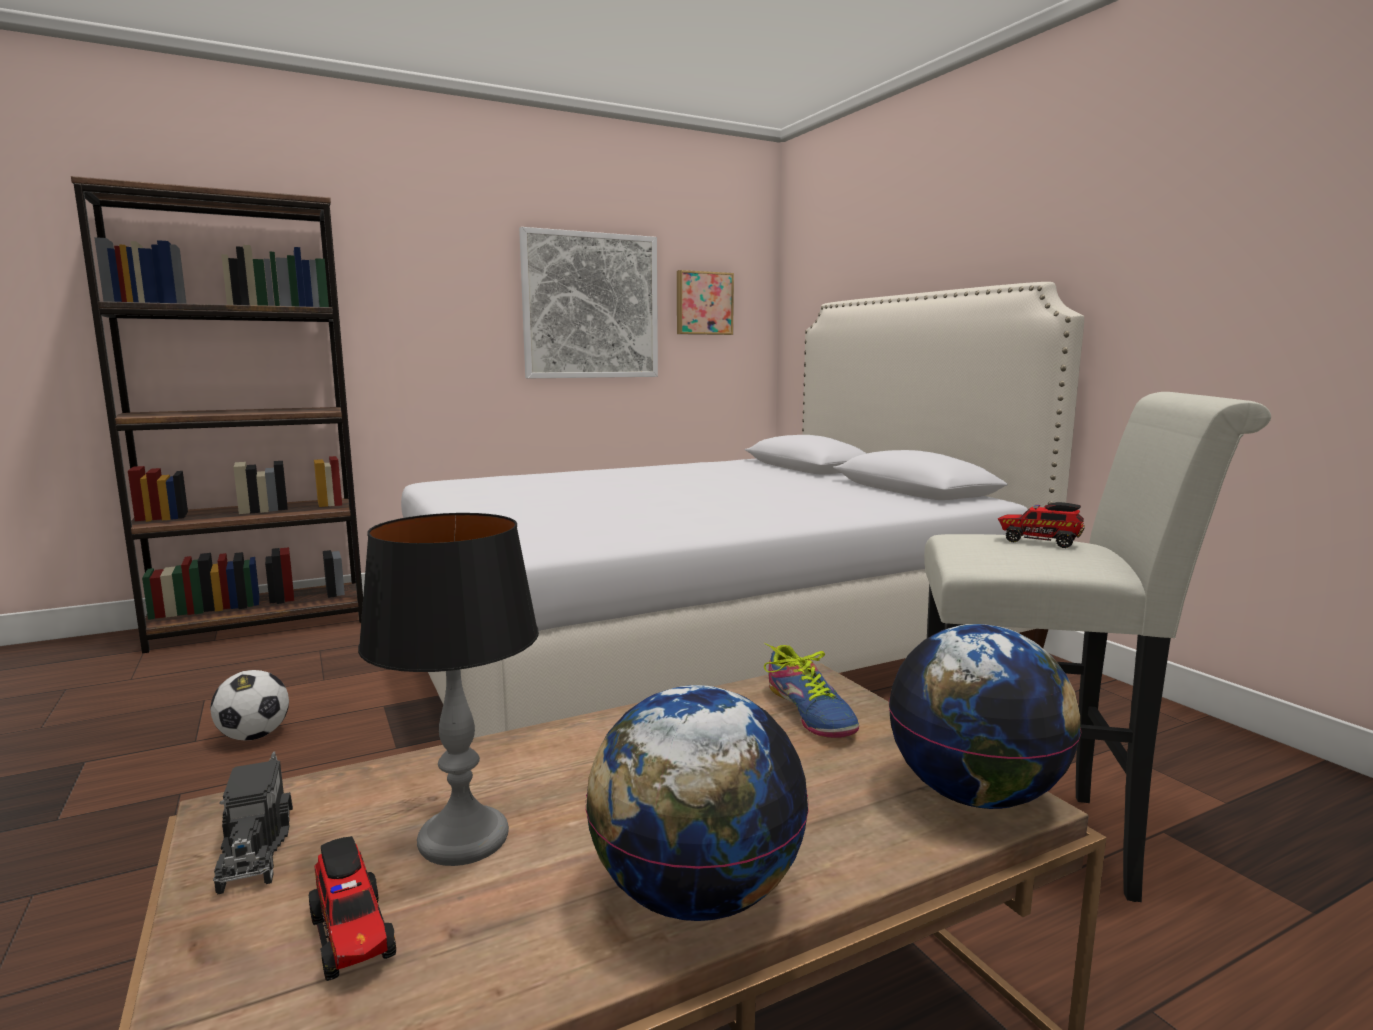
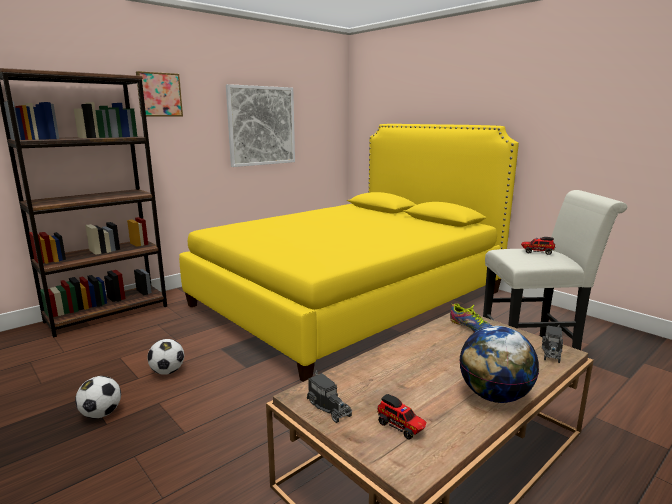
camera: 15 degrees left, 5 degrees up
table lamp [358,513,539,866] -> none
white bed [401,282,1084,738] -> yellow bed [179,124,519,382]
picture [677,270,734,335] -> picture moved to [136,71,183,116]
globe [889,624,1081,809] -> toy truck [542,325,563,363]
none -> football [75,376,121,419]

